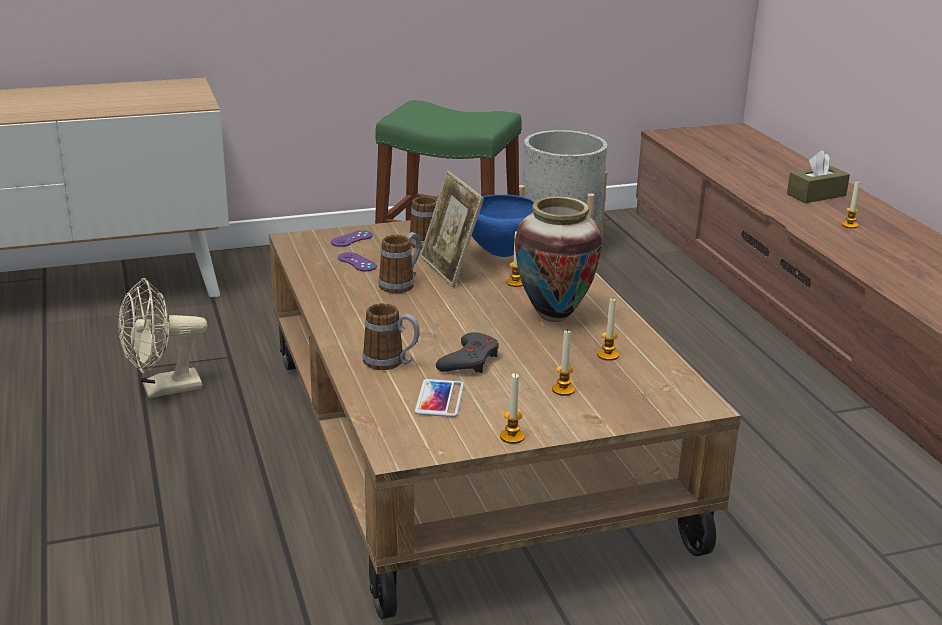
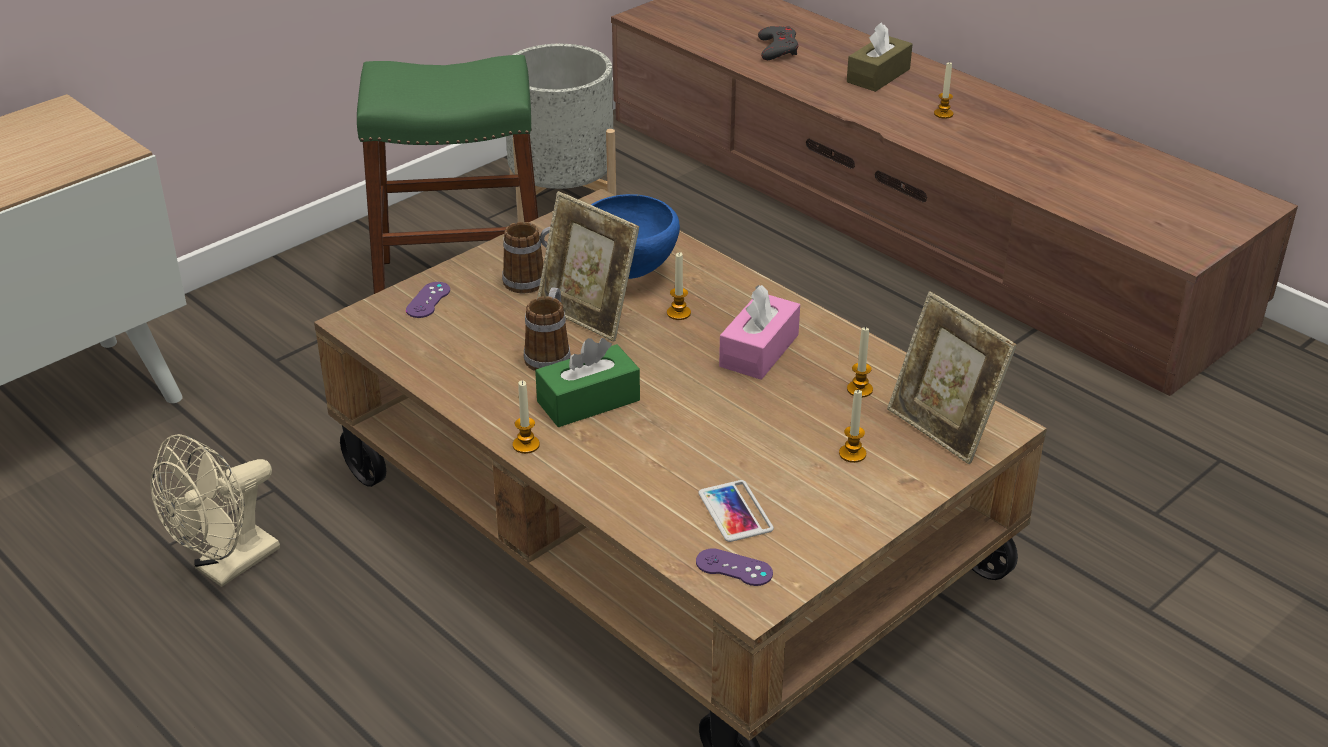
camera: 25 degrees left, 10 degrees up
purple game controller [338,252,377,271] -> purple game controller moved to [696,548,773,586]
mug [362,303,420,370] -> none
grey game controller [436,332,499,373] -> grey game controller moved to [758,26,799,60]
candle [500,373,525,444] -> candle moved to [513,380,540,454]
vase [515,196,602,322] -> pink tissue box [719,285,800,380]
none -> green tissue box [535,338,640,427]
none -> picture frame [887,292,1017,464]

